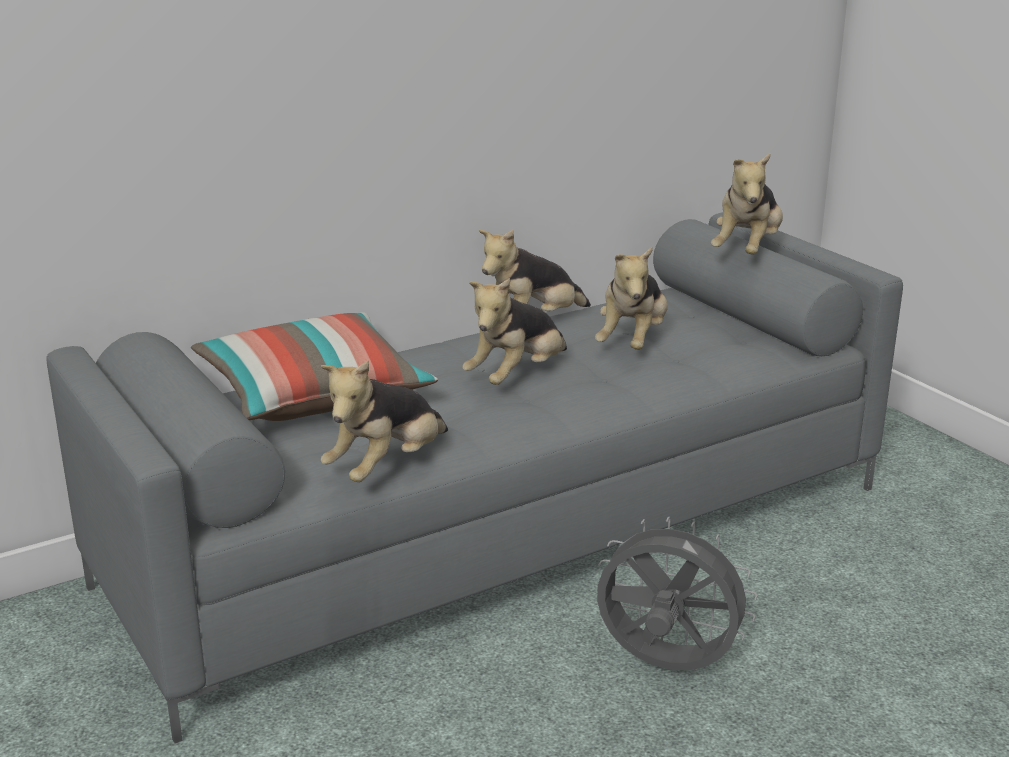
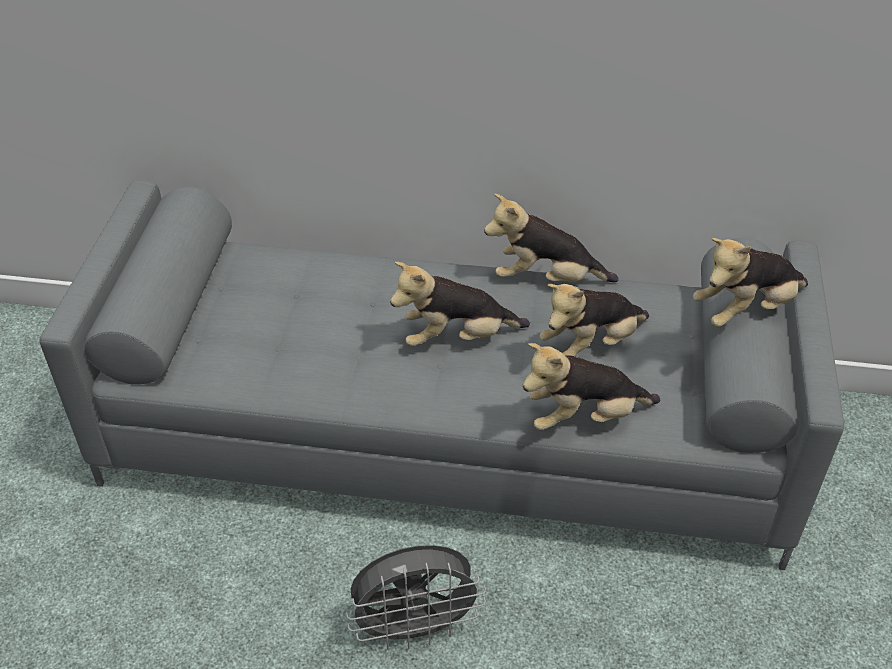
camera: 40 degrees right, 20 degrees up
pillow [191,312,438,421] -> none
plush toy [321,361,448,482] -> plush toy moved to [523,343,660,430]
grey fan [597,517,757,670] -> grey fan turned 105 degrees clockwise [346,545,486,650]

